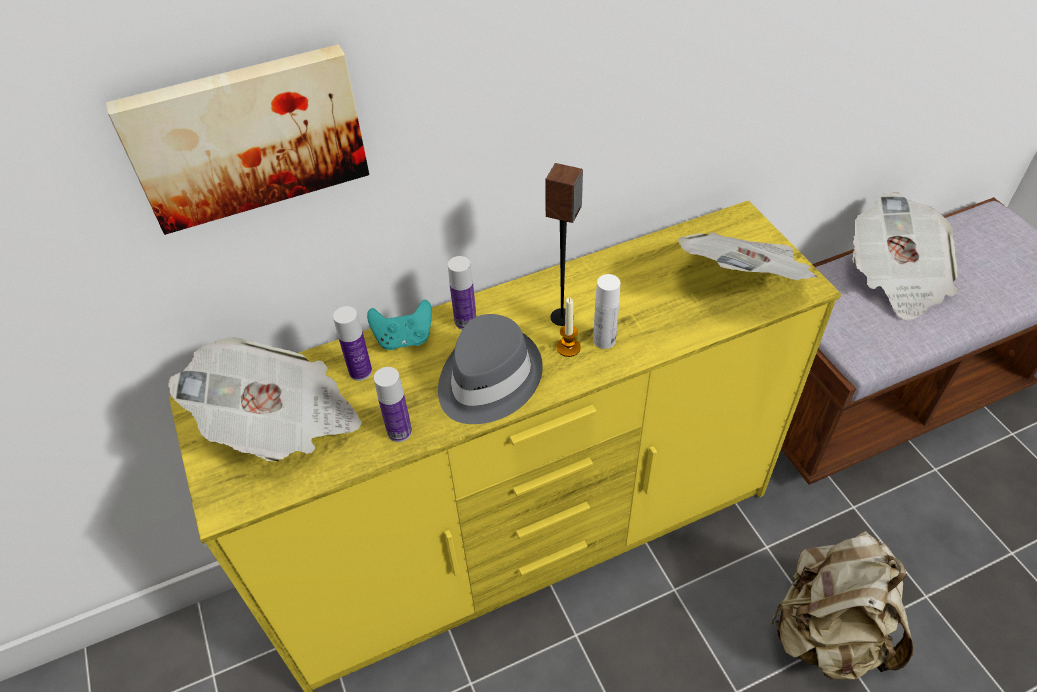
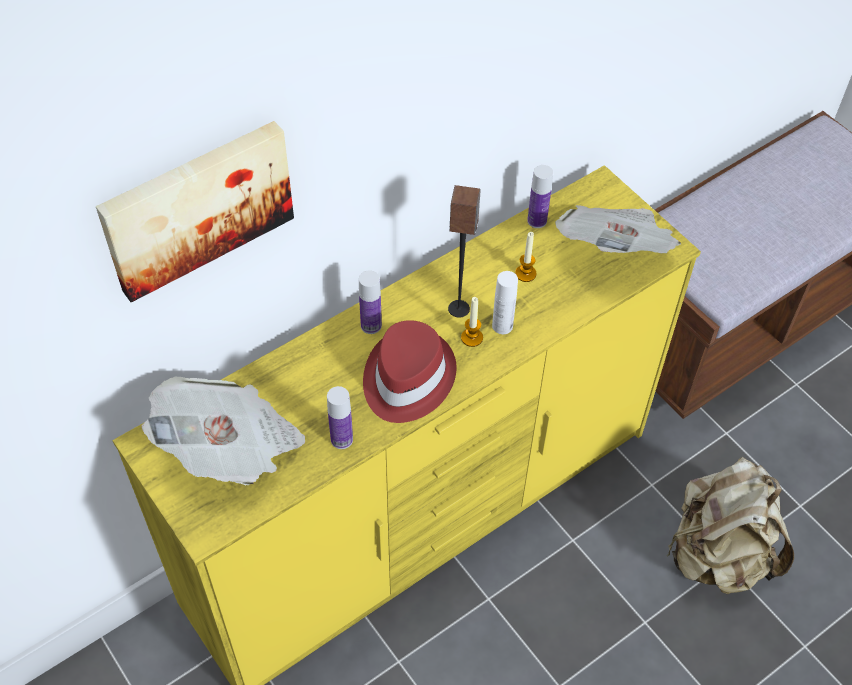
camera: 15 degrees left, 5 degrees up
bottle [333,306,372,381] -> bottle moved to [527,165,553,228]
turquoise game controller [367,300,432,350] -> none
grey hat [438,314,543,424] -> red hat [363,320,456,423]
newspaper [852,192,958,321] -> none
none -> candle [515,232,536,282]

